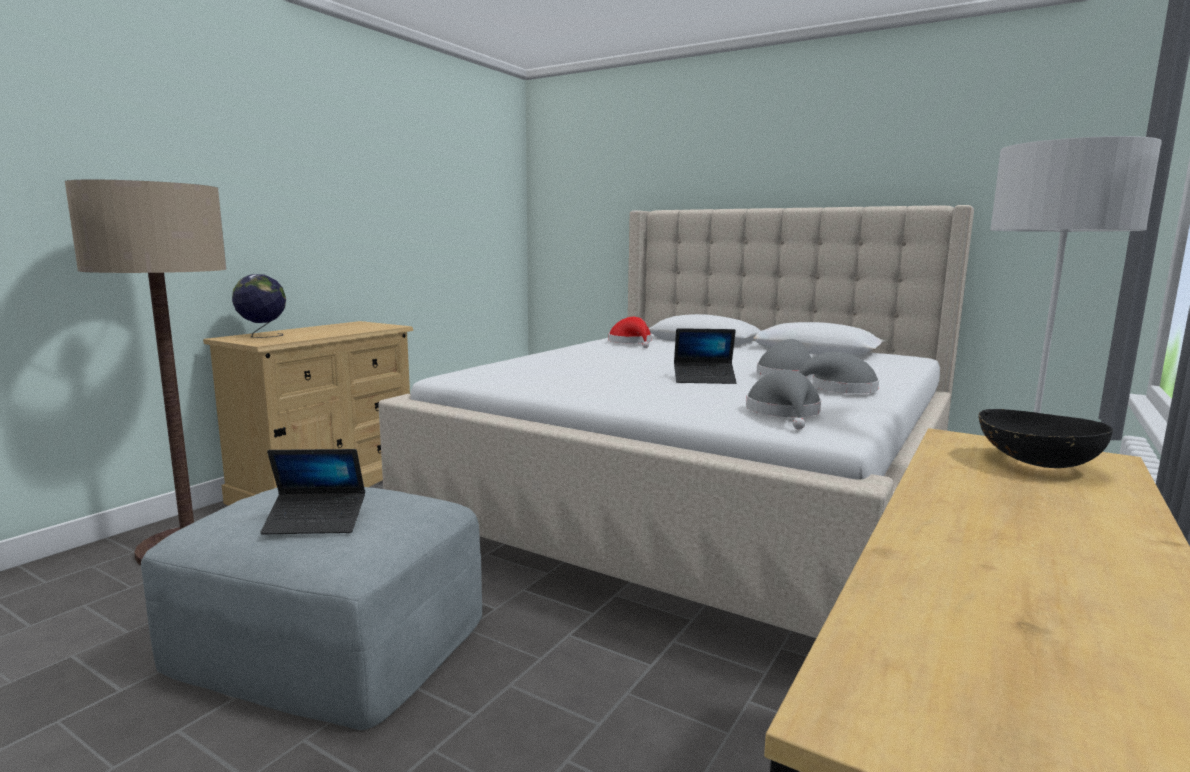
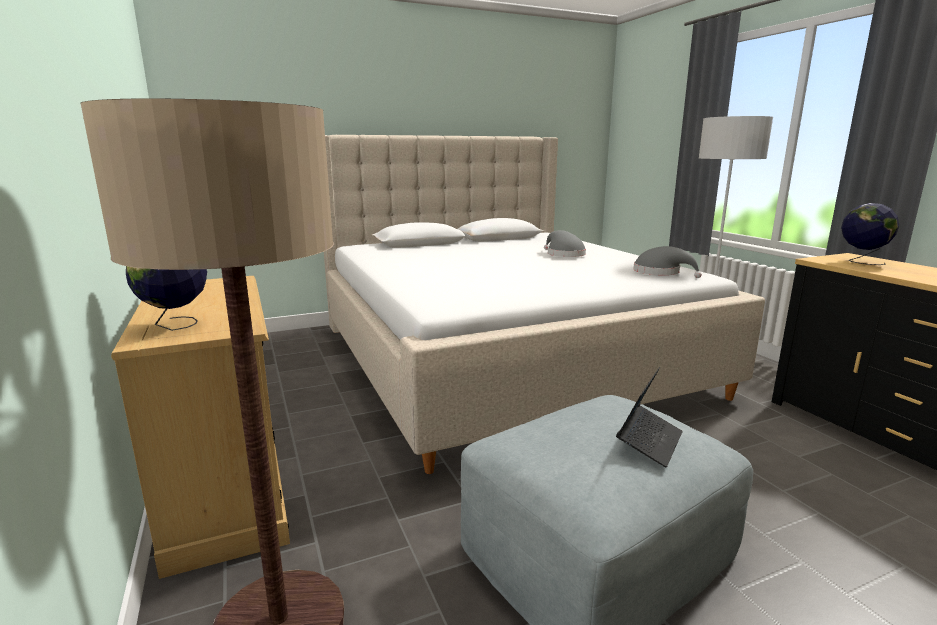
camera: 55 degrees left, 5 degrees up
red hat [608,317,652,348] -> none
laptop [674,328,737,384] -> none
grey hat [799,352,879,394] -> none
black bowl [978,409,1113,468] -> globe [841,203,899,265]

